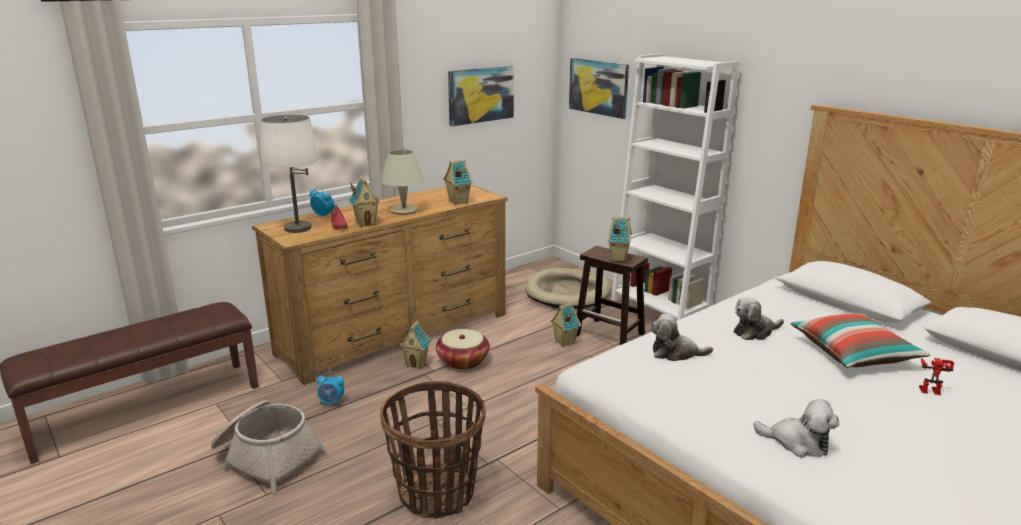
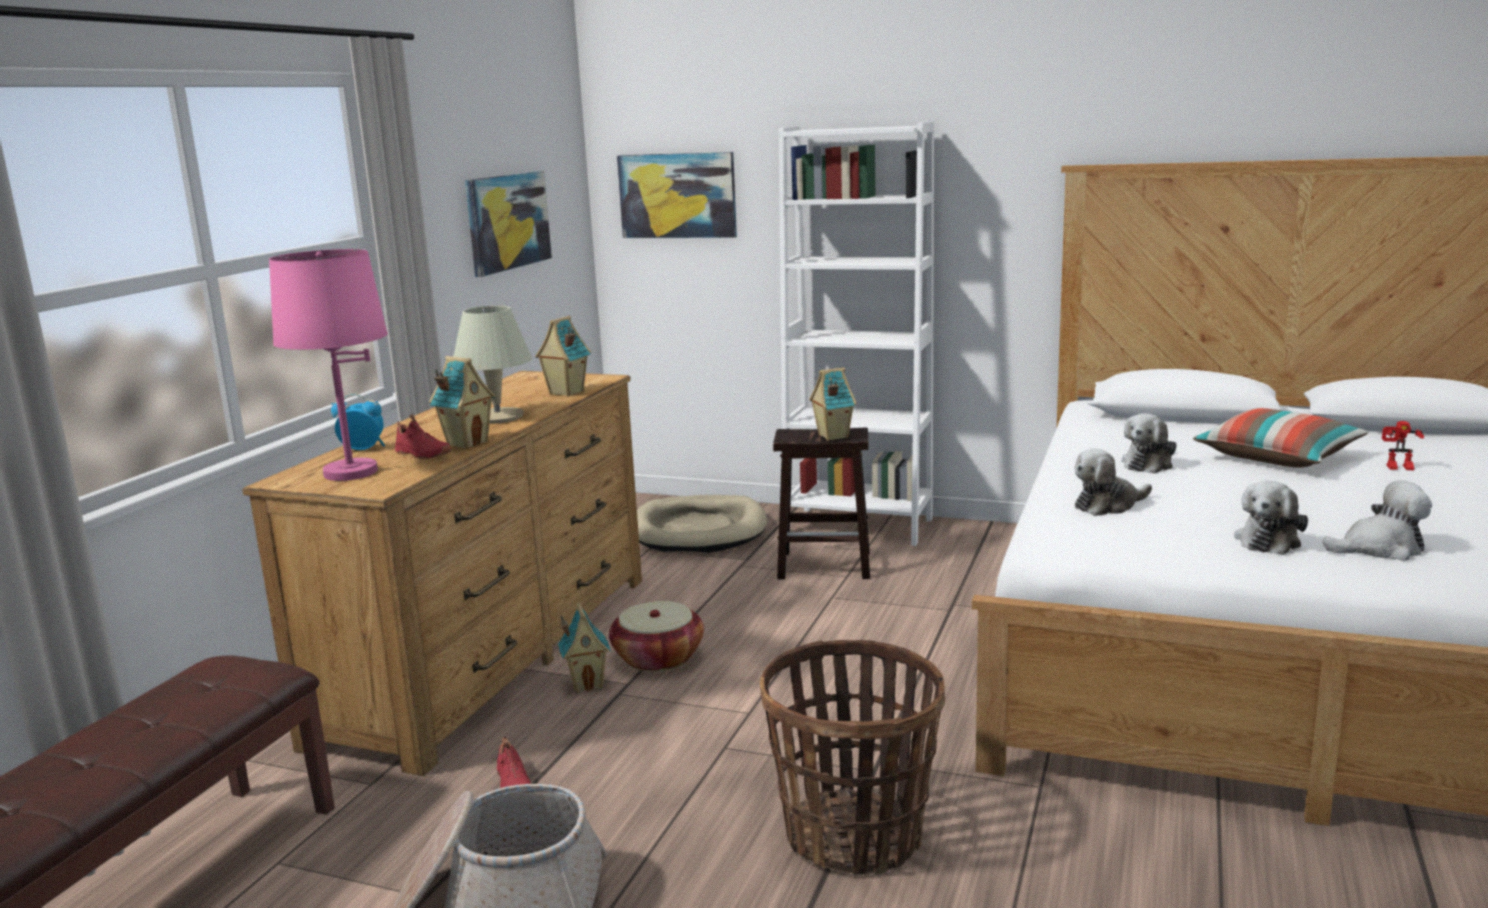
camera: 30 degrees left, 5 degrees down
white table lamp [260,114,319,233] -> pink table lamp [269,249,388,481]
alarm clock [317,372,344,405] -> red shoe [497,737,531,788]
toy house [551,303,581,347] -> none
toy robot [919,358,954,395] -> toy robot turned 150 degrees counterclockwise [1382,421,1424,470]
none -> plush toy [1234,481,1308,555]

